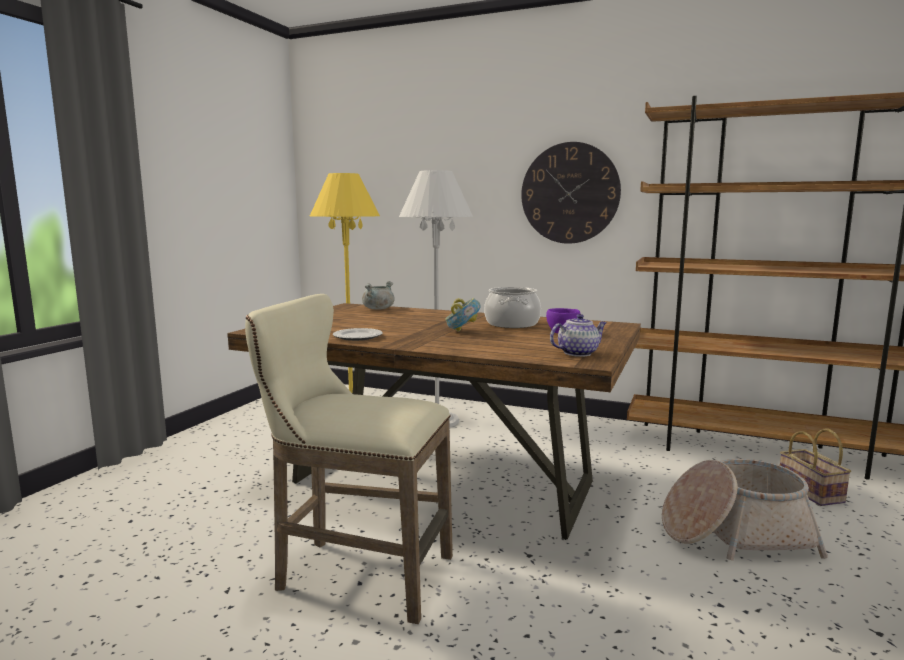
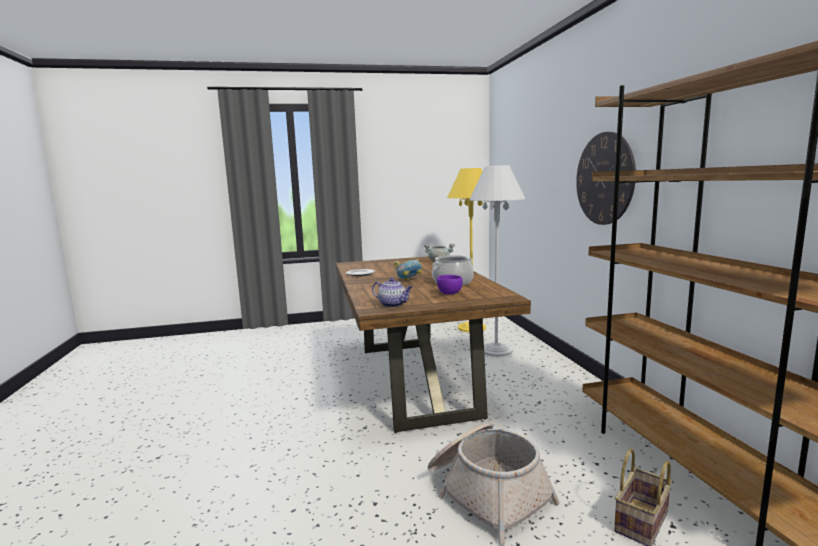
camera: 55 degrees right, 0 degrees up
beige stool [245,294,453,624] -> none

